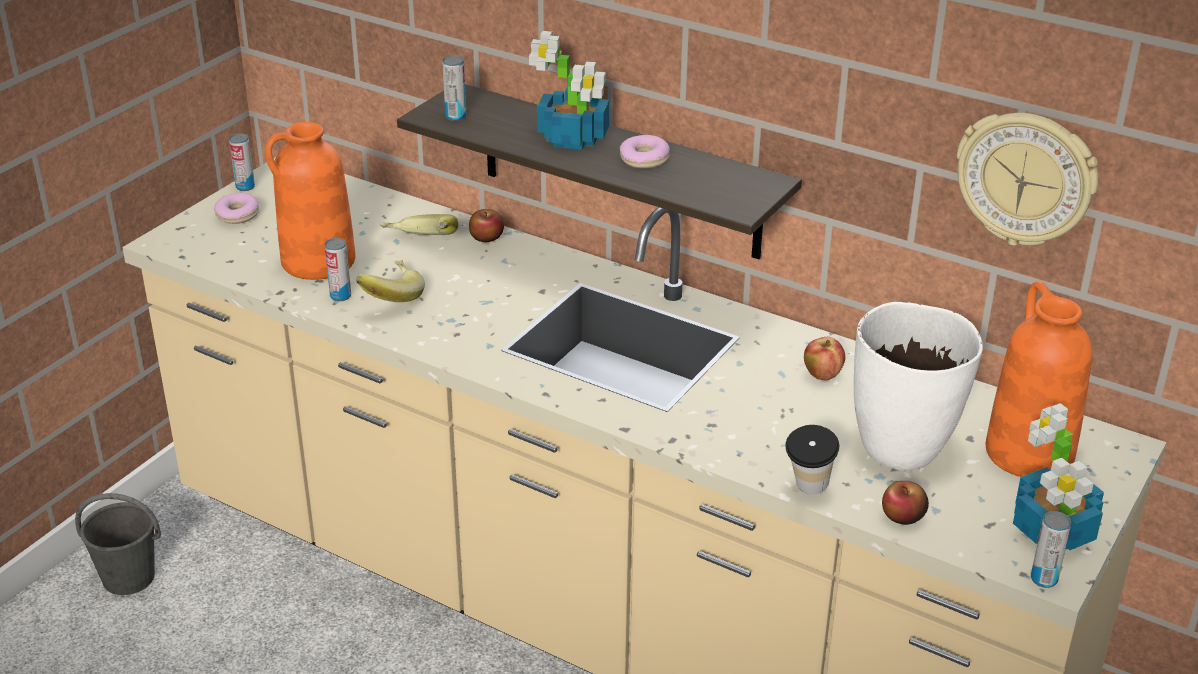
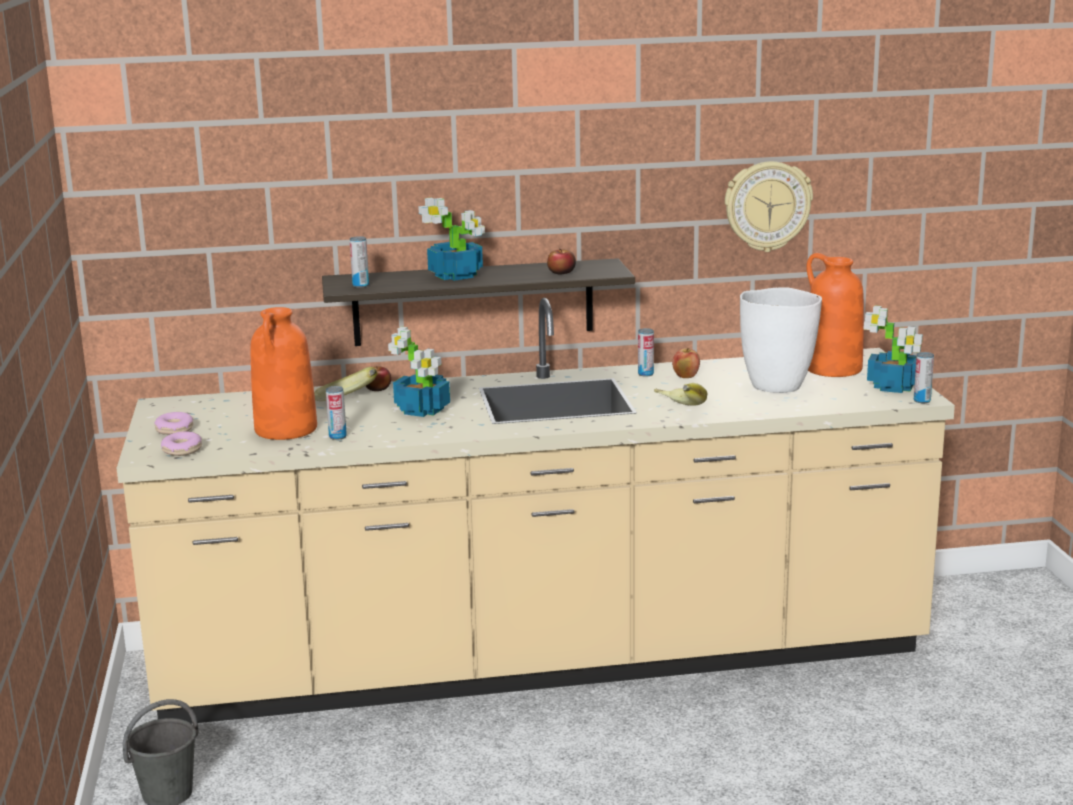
camera: 40 degrees left, 15 degrees down
can [229,133,255,191] -> can moved to [638,328,654,377]
banana [356,260,425,302] -> banana moved to [654,383,707,406]
donut [620,135,670,169] -> donut moved to [161,431,202,456]
cup [785,425,839,494] -> none
apple [882,481,929,525] -> apple moved to [547,249,576,274]
none -> potted plant [388,327,450,417]

